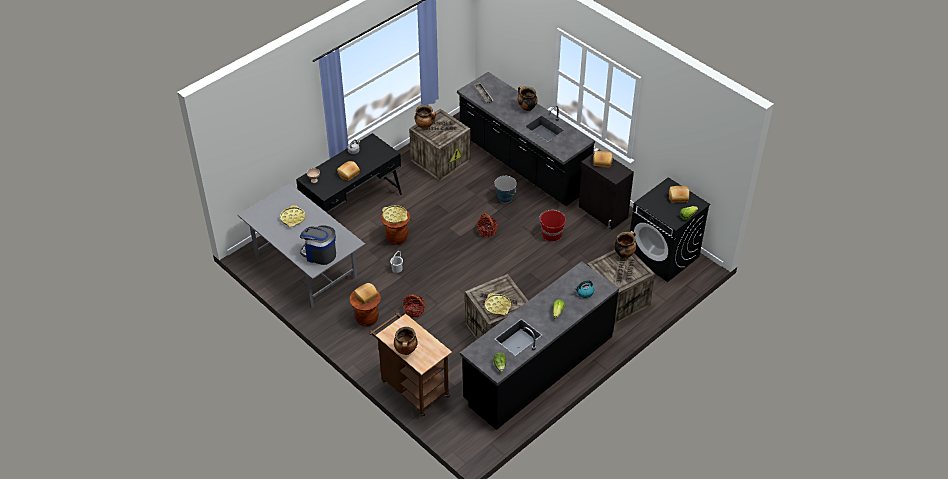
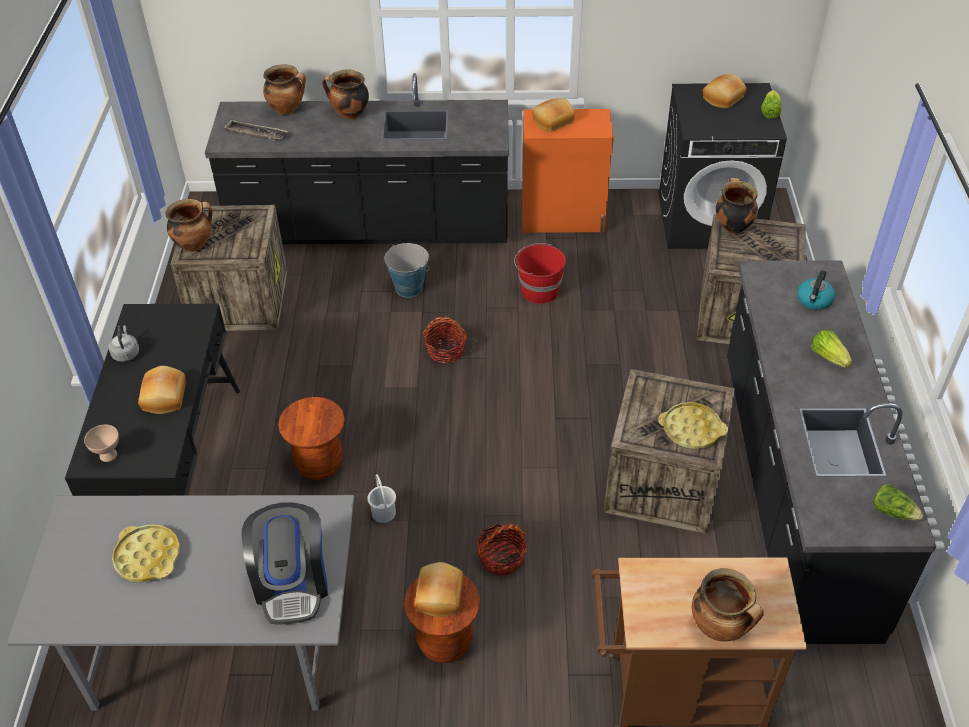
camera: 45 degrees left, 0 degrees up
coffee machine [300,225,336,265] -> coffee machine turned 75 degrees counterclockwise [242,502,328,625]
yellow tray [382,205,408,224] -> none
black cabinet [579,149,634,229] -> orange cabinet [522,109,614,233]
none -> cooking pot [263,64,306,115]

